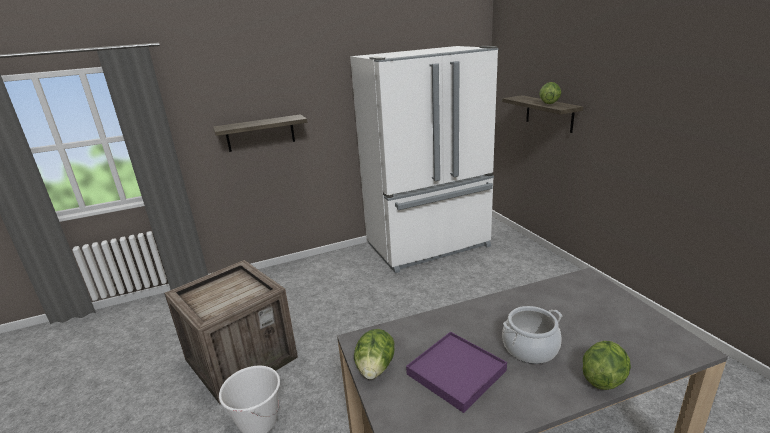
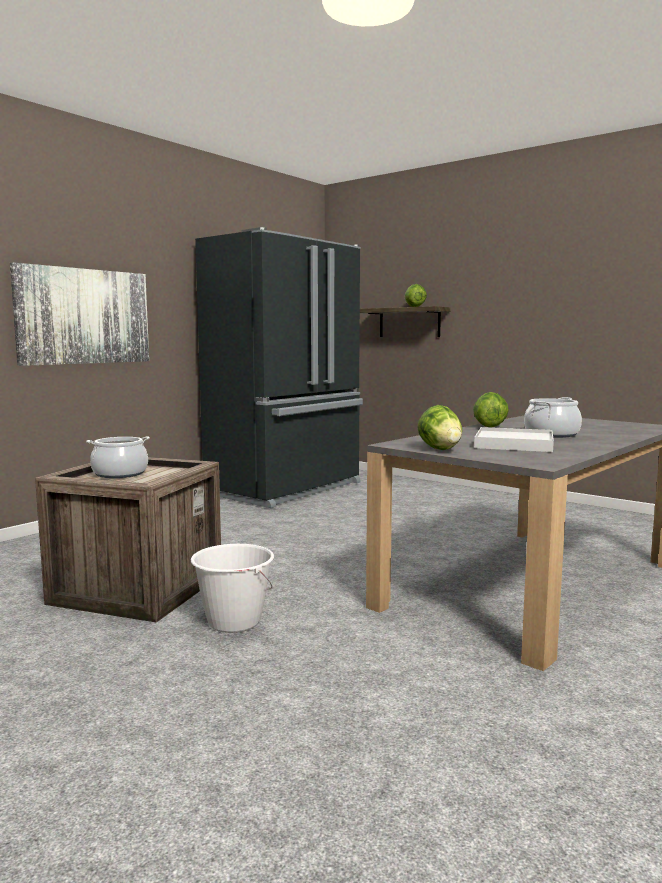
camera: 30 degrees left, 15 degrees down
shelf [213,114,307,152] -> picture [10,262,149,366]
white fridge [350,46,498,273] -> black fridge [195,227,363,508]
purple tray [406,332,507,413] -> white tray [474,427,554,452]
lettuce [583,341,631,390] -> lettuce moved to [473,392,509,428]
none -> cooking pot [86,436,150,478]

